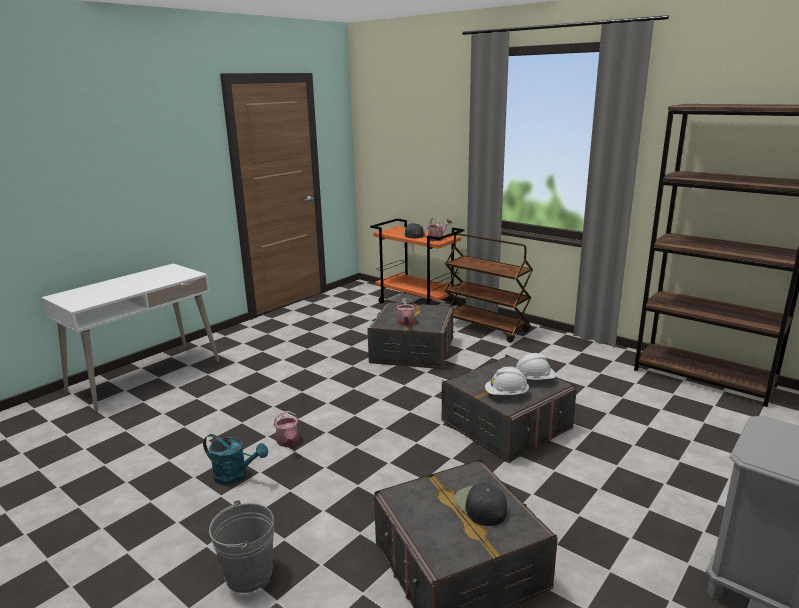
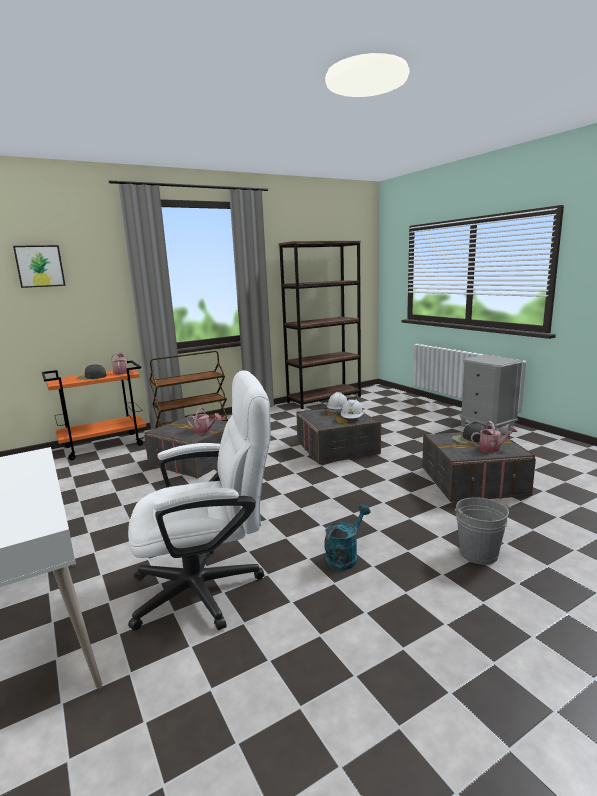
camera: 70 degrees left, 5 degrees down
watering can [274,411,299,447] -> watering can moved to [471,421,517,453]
none -> picture [13,245,65,288]
none -> white office chair [128,370,271,631]

